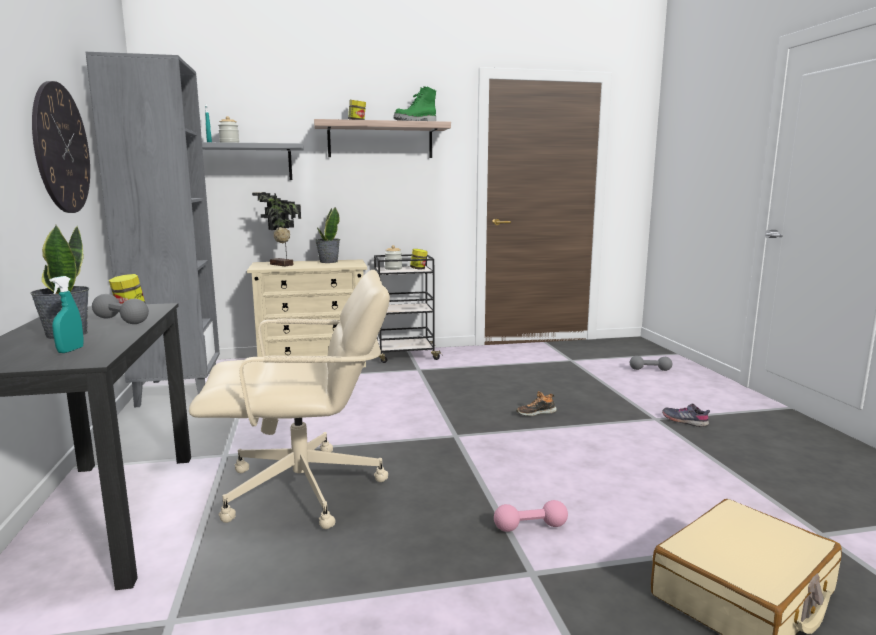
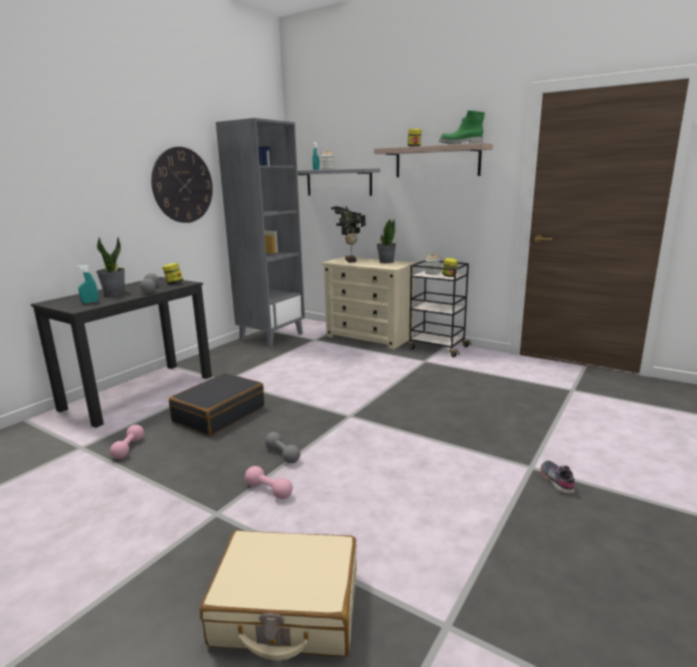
camera: 45 degrees right, 5 degrees up
beige office chair [189,270,390,529] -> black suitcase [169,373,264,436]
shoe [516,391,557,416] -> none
grey dumbbell [630,356,672,371] -> grey dumbbell moved to [265,432,300,463]
none -> pink dumbbell [110,425,144,459]

